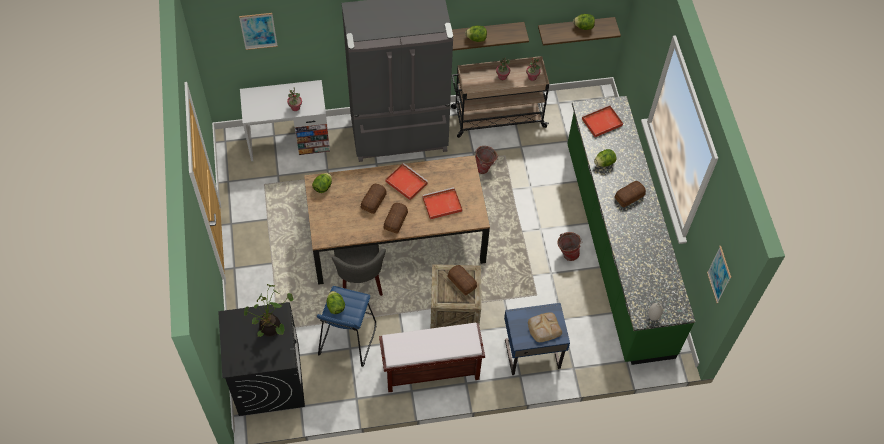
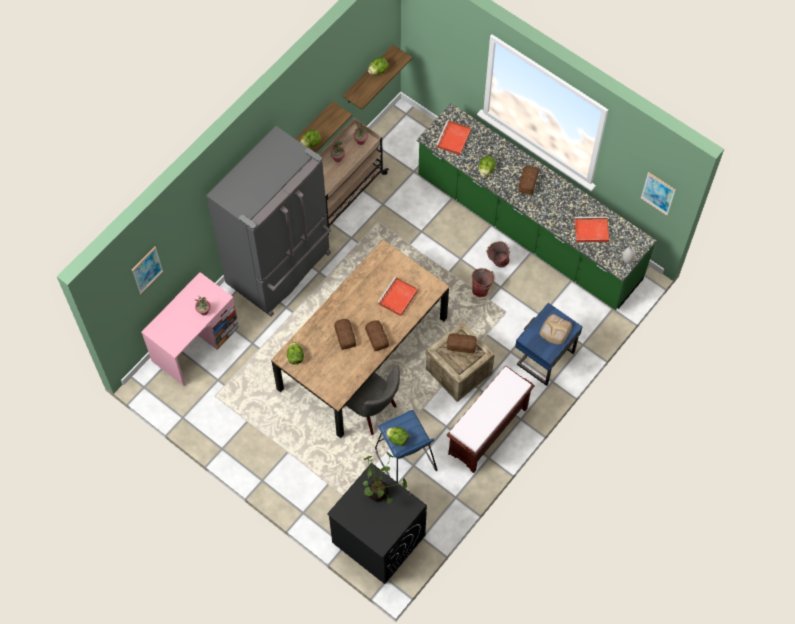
camera: 40 degrees left, 5 degrees up
white desk [240,80,330,161] -> pink desk [141,272,239,386]
red tray [385,163,428,200] -> red tray moved to [574,216,609,242]
bucket [475,146,498,174] -> bucket moved to [472,268,495,297]

